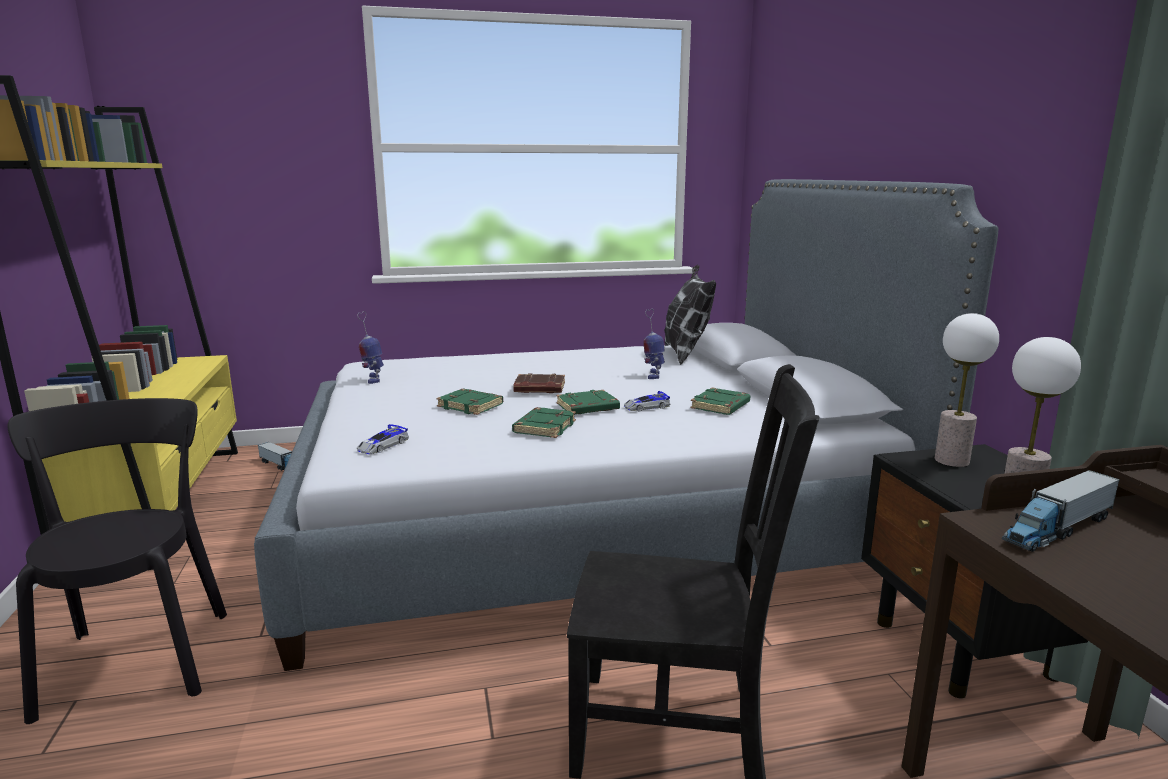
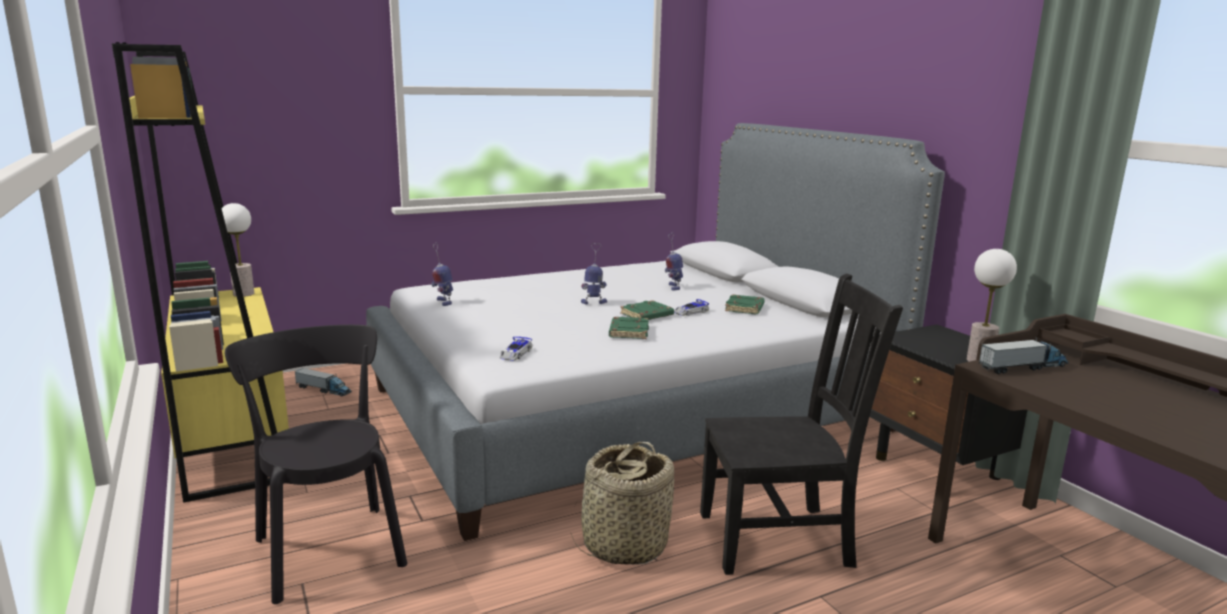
camera: 15 degrees left, 0 degrees up
green book [436,389,503,415] -> none
brown book [513,373,565,393] -> toy robot [581,243,607,304]
pillow [664,264,716,365] -> none
table lamp [935,313,999,467] -> table lamp moved to [222,203,254,297]
toy truck [1002,470,1120,552] -> toy truck turned 150 degrees counterclockwise [979,338,1069,374]
none -> basket [570,442,674,565]

